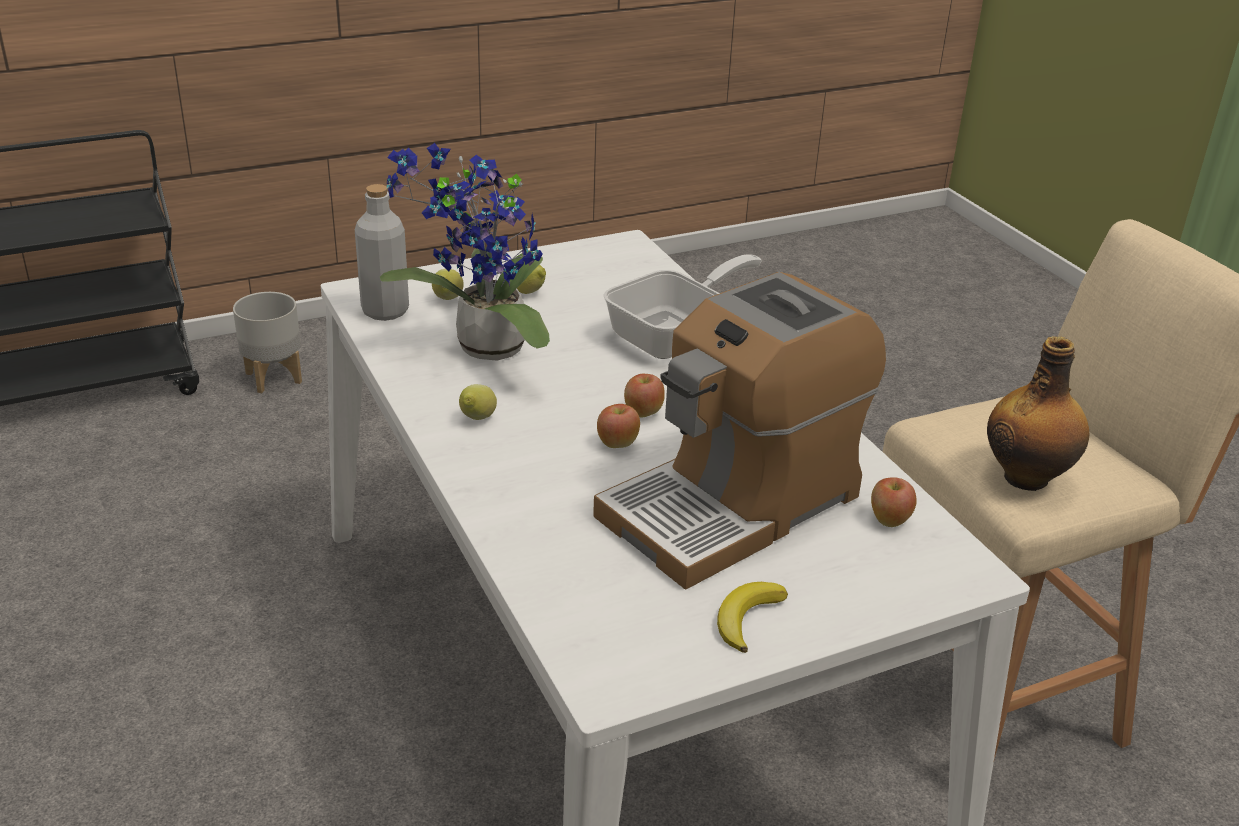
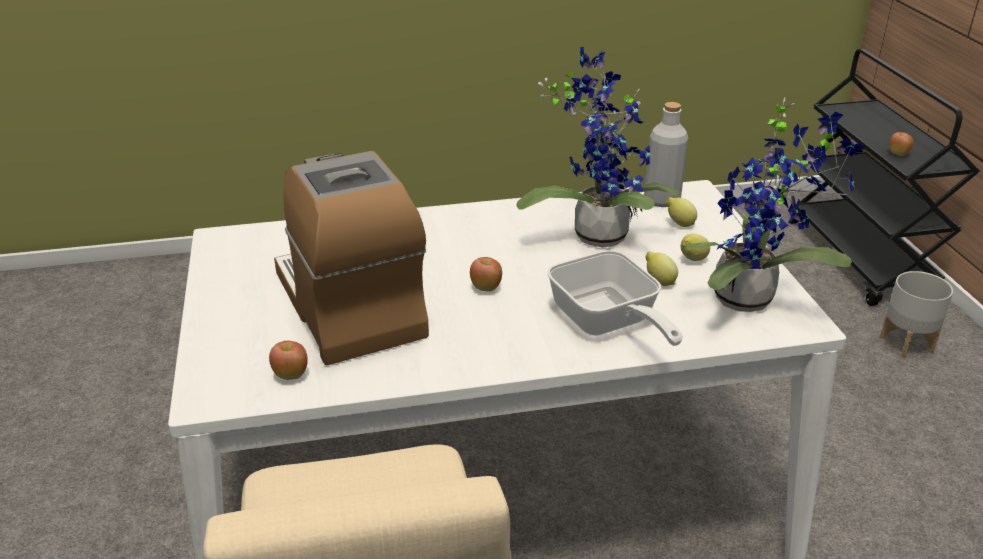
camera: 105 degrees right, 0 degrees up
lemon [459,384,497,420] -> lemon moved to [645,251,678,286]
apple [597,404,640,448] -> apple moved to [889,132,913,156]
banana [717,582,788,653] -> none
bottle [987,336,1089,491] -> none
none -> potted plant [685,98,865,312]

